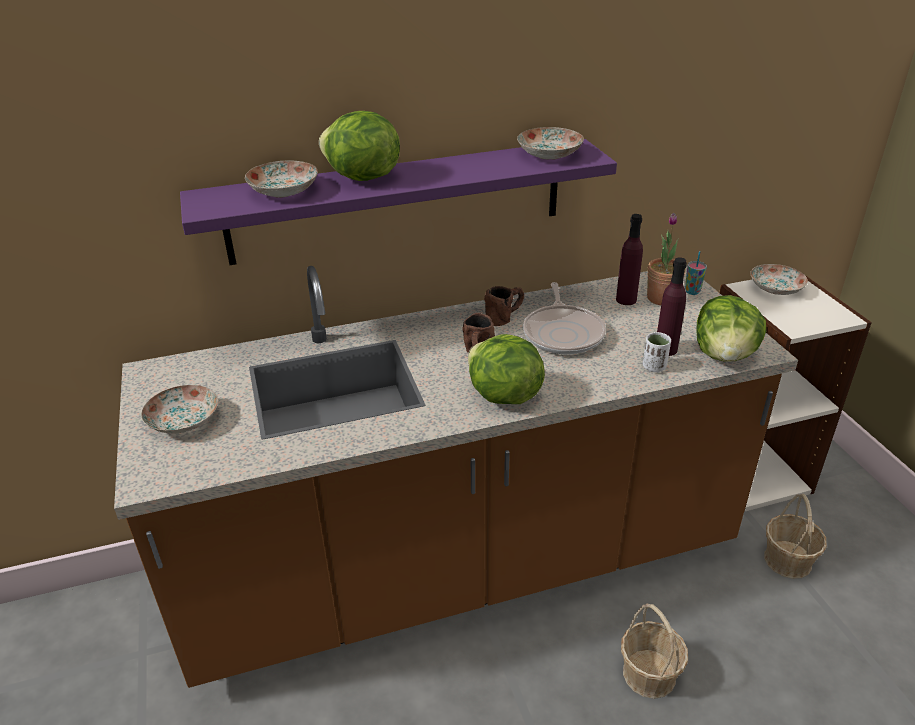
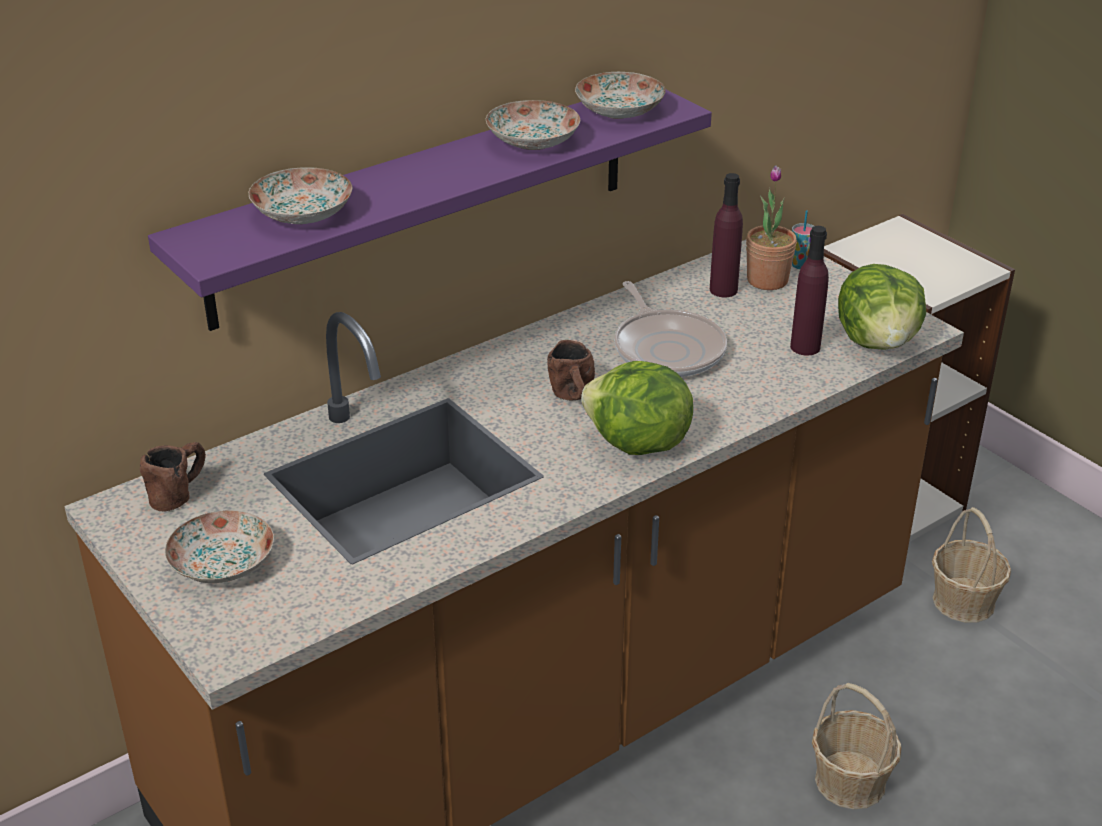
camera: 20 degrees left, 0 degrees up
lettuce [319,111,400,181] -> none
brown mug [484,286,524,326] -> brown mug moved to [140,442,206,511]
white cup [643,332,671,372] -> none
plate [750,264,808,295] -> plate moved to [486,100,580,150]

